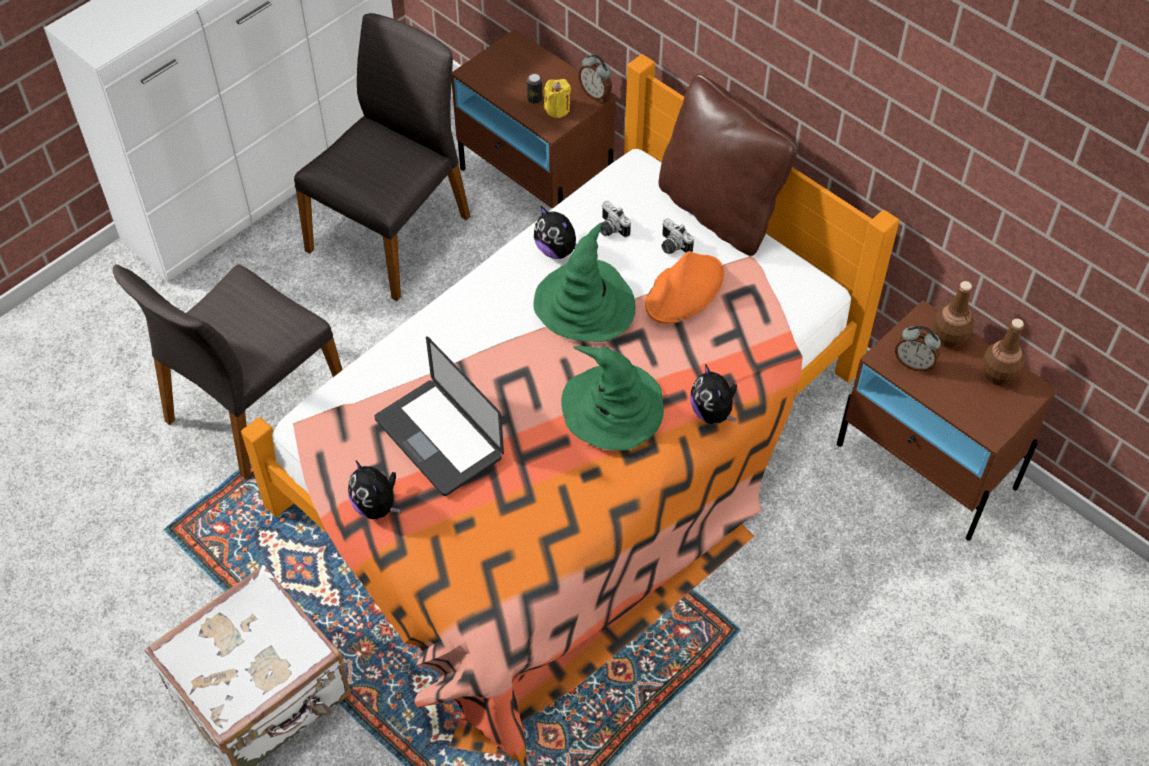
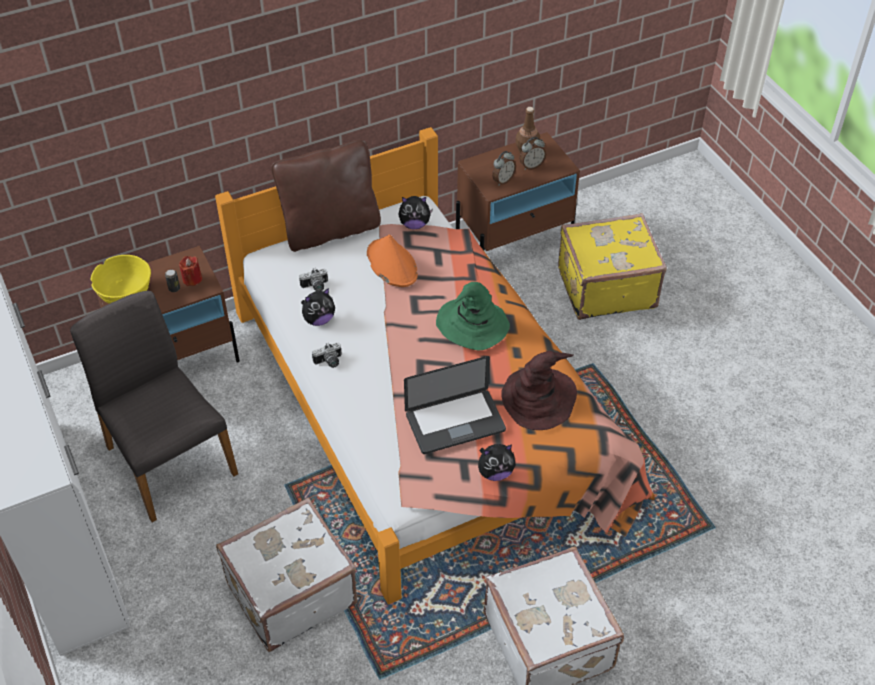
camera: 70 degrees left, 5 degrees down
grey chair [113,264,342,479] -> white suitcase [216,497,358,652]
green hat [533,223,635,342] -> none
yellow candle [544,79,571,118] -> red candle [179,256,202,286]
alarm clock [579,54,612,102] -> alarm clock moved to [520,137,546,170]
camera [661,218,694,254] -> camera moved to [312,343,342,368]
plush toy [690,364,737,424] -> plush toy moved to [398,196,433,229]
brown bottle [933,281,974,348] -> none
none -> yellow bowl [90,255,151,304]
none -> brown hat [501,351,577,430]
none -> yellow suitcase [558,213,667,320]

